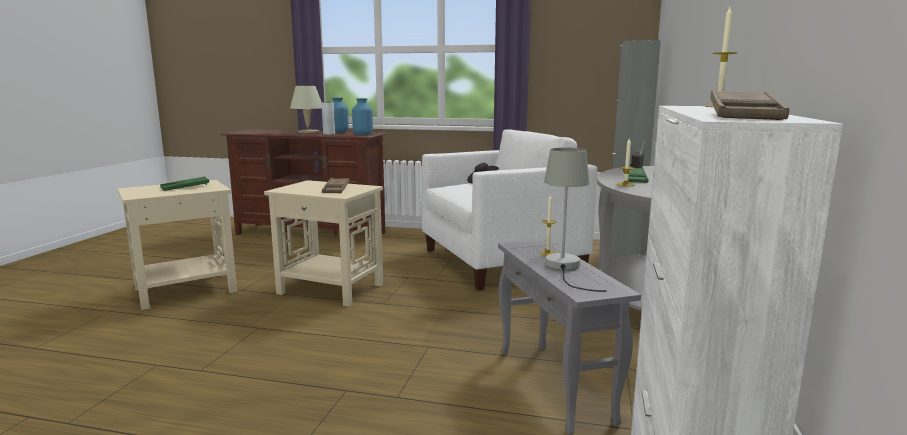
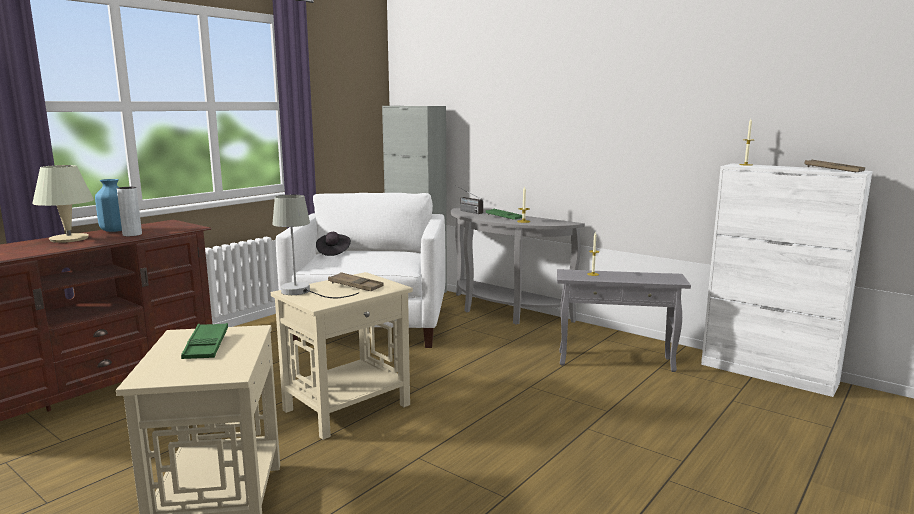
camera: 65 degrees left, 0 degrees up
blue vase [352,98,373,135] -> none
grey table lamp [544,148,607,292] -> grey table lamp moved to [272,195,359,298]

